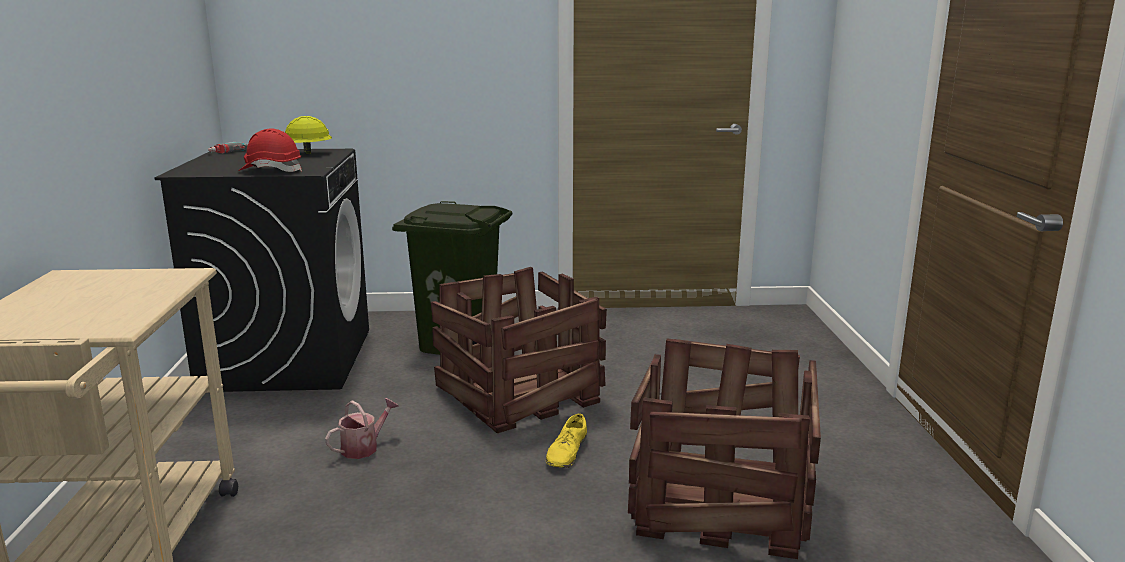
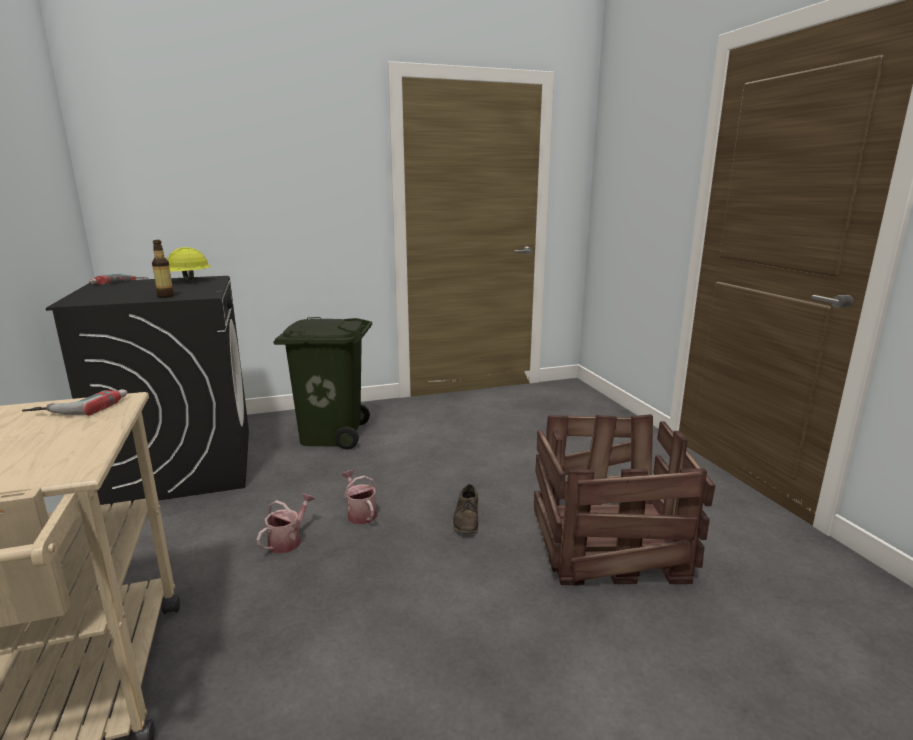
camera: 15 degrees left, 0 degrees up
red hard hat [239,129,302,172] -> bottle [152,240,174,298]
crate [431,267,607,433] -> none
yellow shoe [546,413,587,468] -> brown shoe [452,484,479,534]
none -> power drill [22,389,127,416]
none -> watering can [341,470,377,524]

